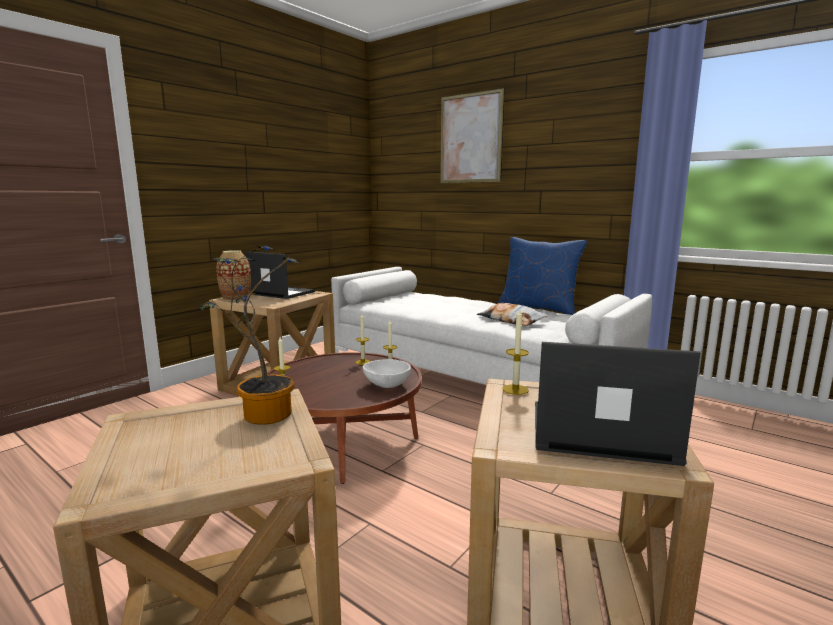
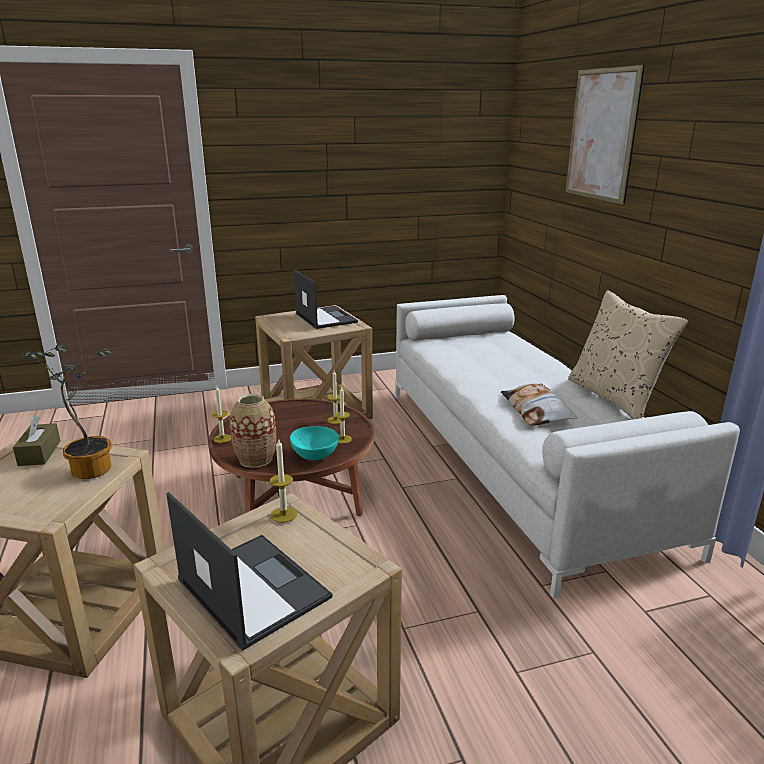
camera: 35 degrees right, 10 degrees up
vase [216,250,251,301] -> vase moved to [229,394,276,468]
white bowl [363,359,411,388] -> turquoise bowl [290,426,339,461]
blue pillow [498,237,587,315] -> beige pillow [568,290,688,419]
none -> brown tissue box [13,416,61,466]

